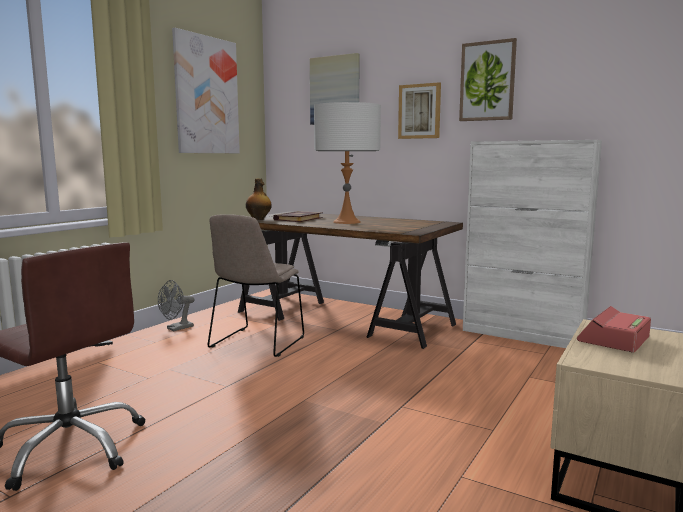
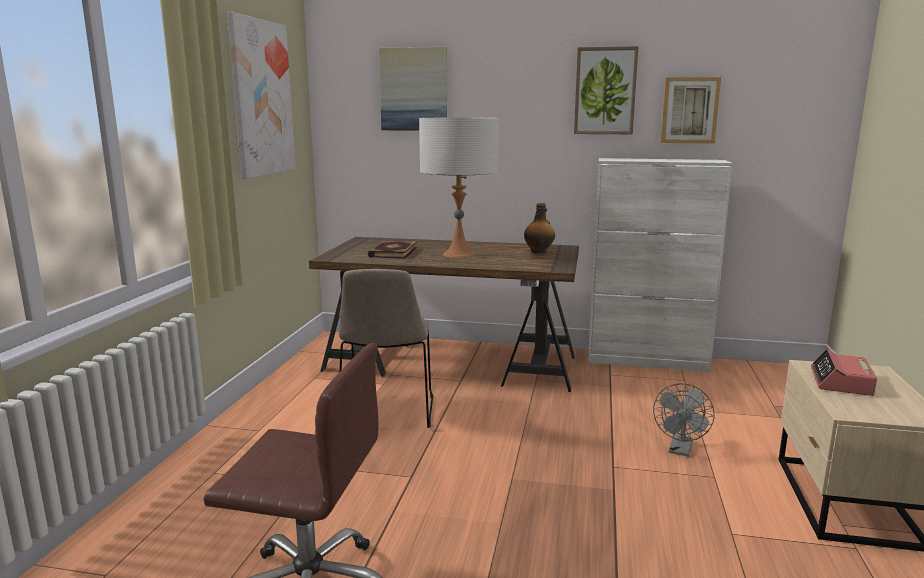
camera: 20 degrees left, 5 degrees up
grey fan [158,280,195,331] -> grey fan moved to [653,383,715,457]
bottle [246,178,272,220] -> bottle moved to [524,203,555,254]
picture [398,82,441,139] -> picture moved to [660,77,721,144]

